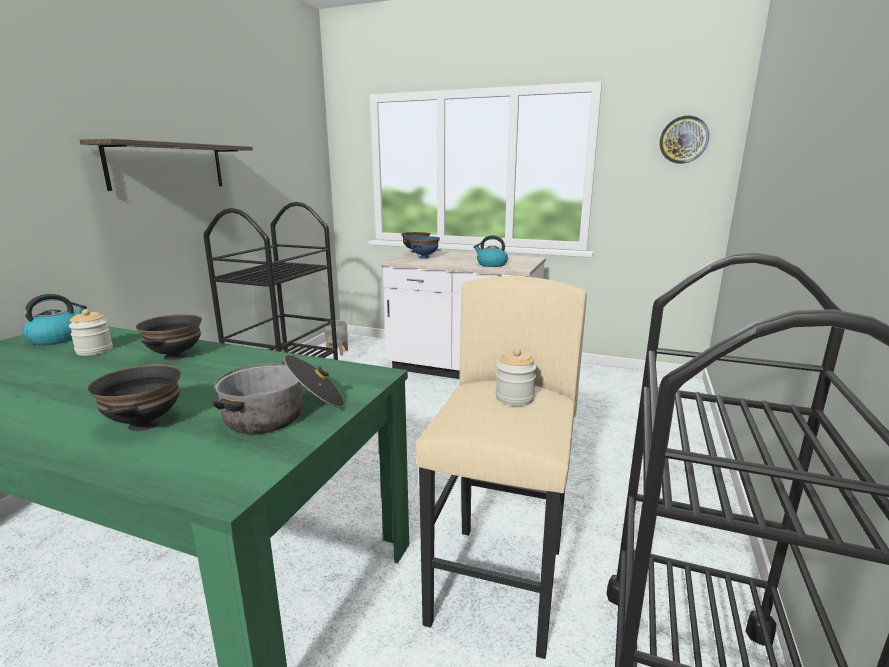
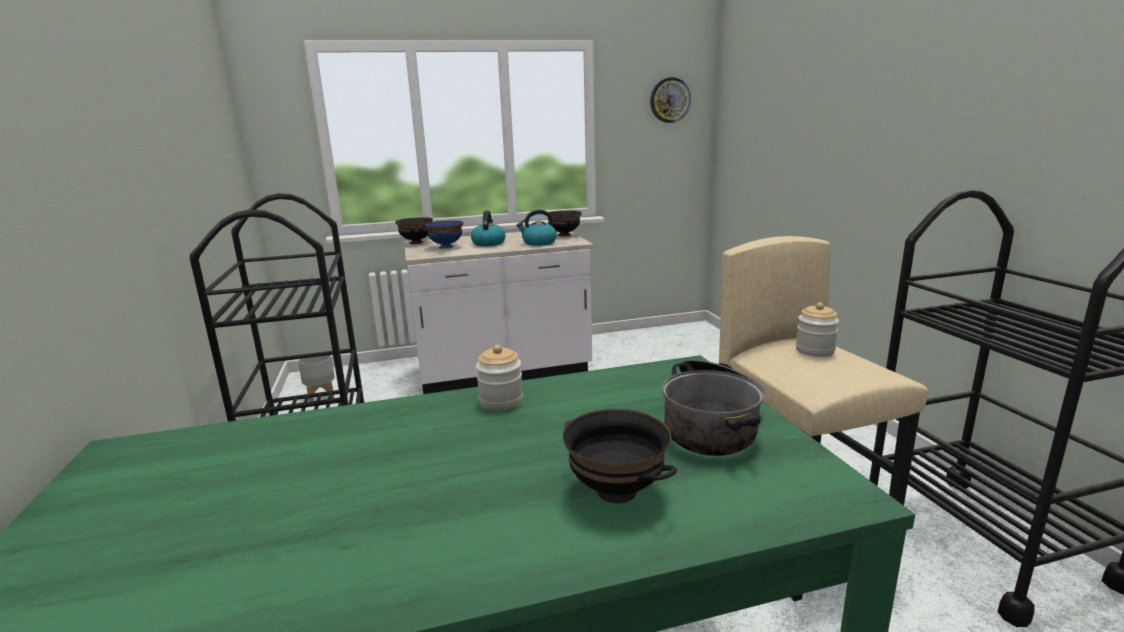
camera: 35 degrees left, 0 degrees up
kettle [23,294,87,345] -> kettle moved to [471,211,506,246]
jar [69,309,113,356] -> jar moved to [476,345,523,411]
shelf [80,139,253,191] -> none
black bowl [136,314,202,360] -> black bowl moved to [548,210,582,236]

